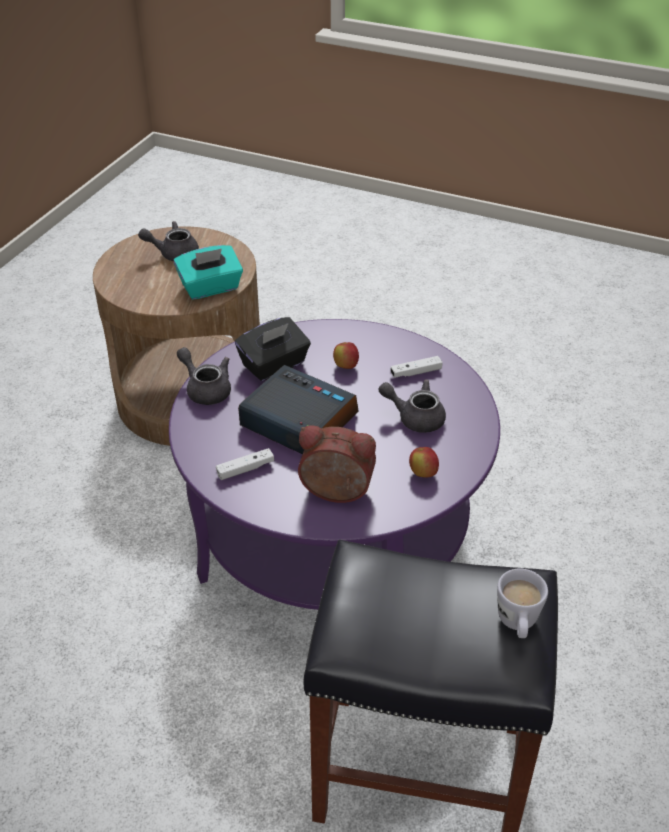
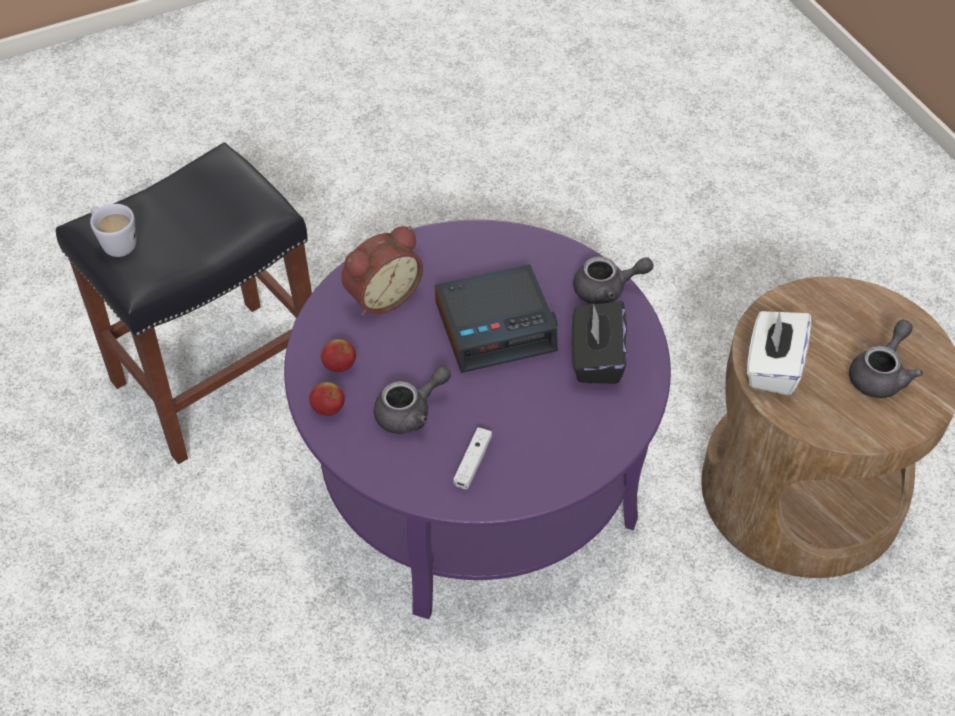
camera: 130 degrees right, 10 degrees up
turquoise tissue box [174,245,243,299] -> white tissue box [747,311,811,395]
white game controller [216,448,274,480] -> none
apple [333,342,359,369] -> apple moved to [309,382,345,416]

